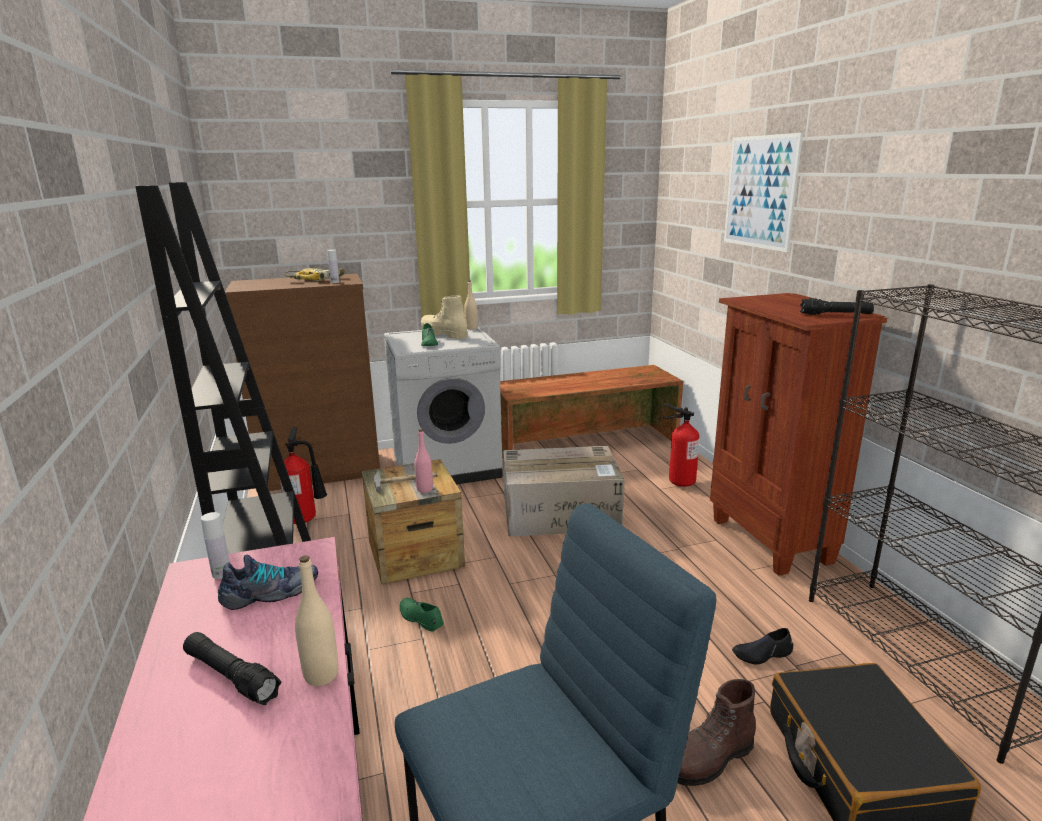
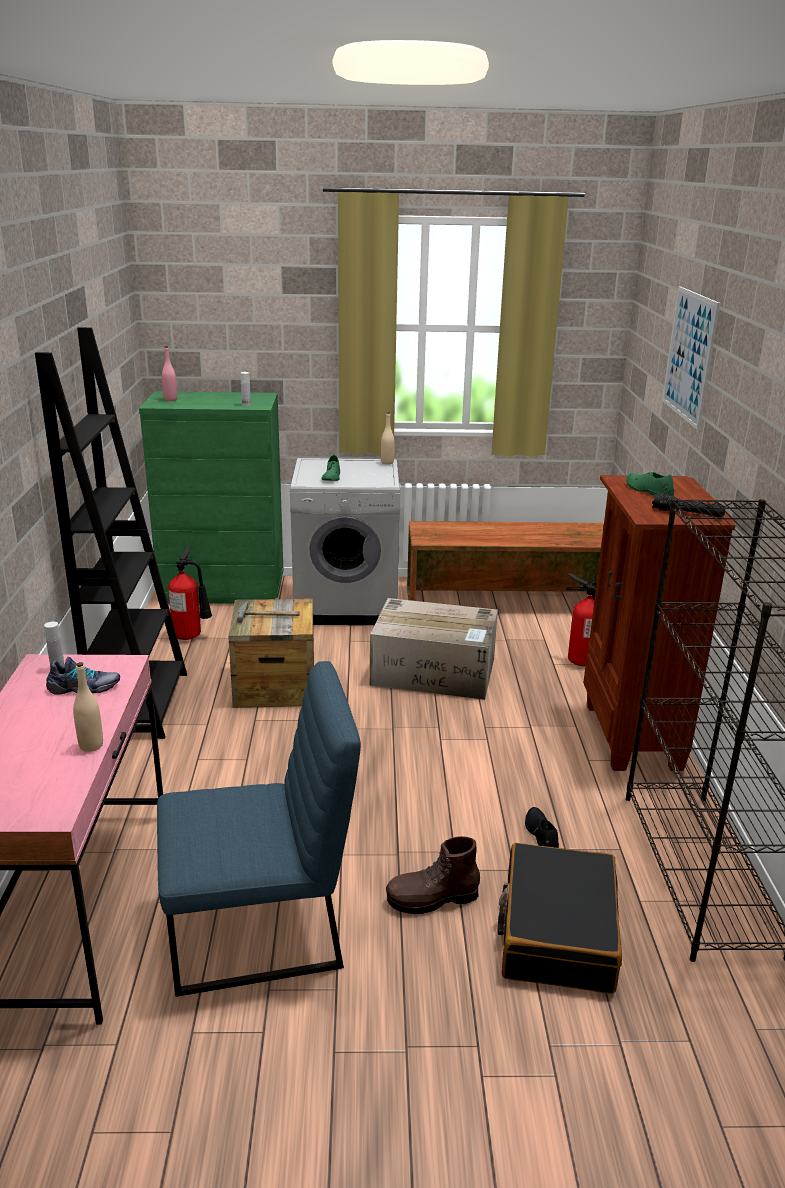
camera: 15 degrees right, 5 degrees up
black flashlight [183,632,282,705] -> none
brown dresser [225,274,381,491] -> green dresser [139,391,283,604]
power drill [285,268,345,281] -> none
green shoe [400,598,444,631] -> green shoe moved to [626,472,674,496]
pink bottle [415,429,433,493] -> pink bottle moved to [162,346,177,401]
beige boot [421,295,467,339] -> none
black shoe [732,628,793,664] -> black shoe turned 75 degrees clockwise [525,807,559,848]

